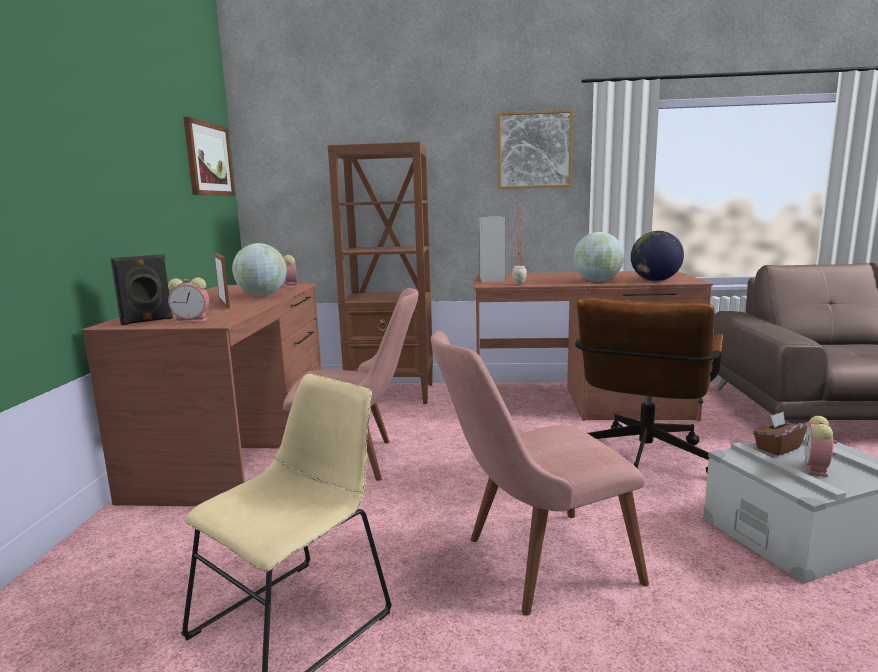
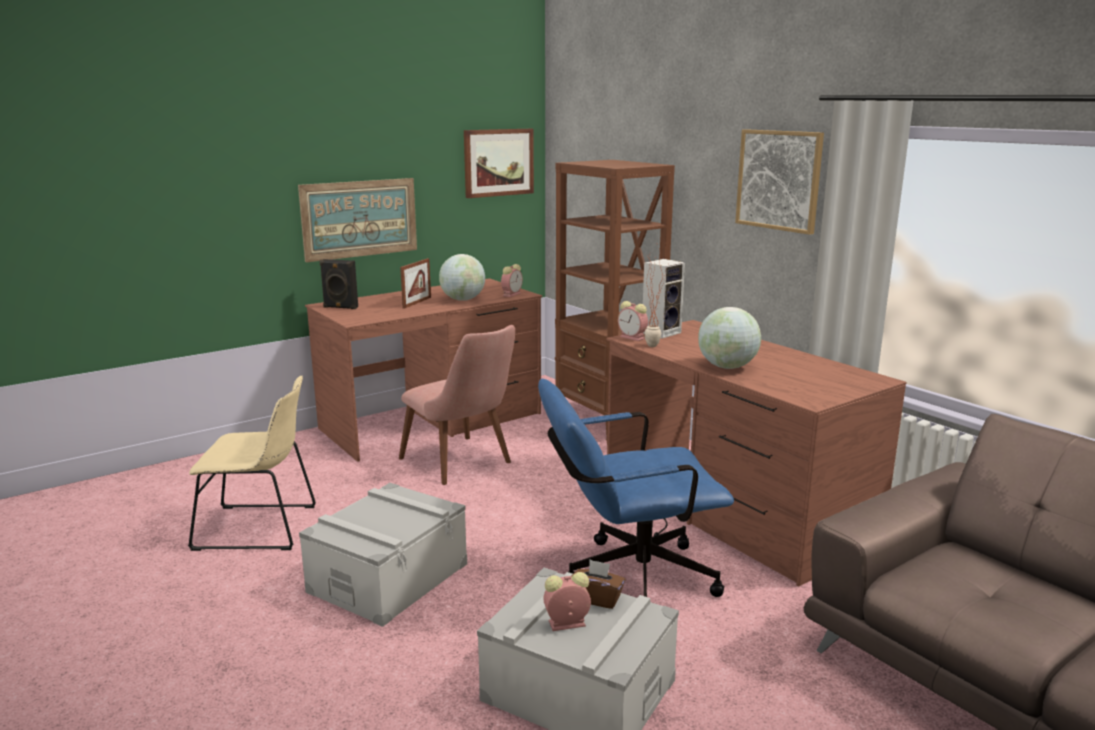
camera: 50 degrees right, 5 degrees up
alarm clock [168,277,209,324] -> alarm clock moved to [618,301,648,341]
pink chair [431,331,649,616] -> grey storage box [299,483,467,627]
brown office chair [575,296,723,473] -> blue office chair [538,379,734,597]
globe [631,231,684,281] -> none
none -> picture [298,178,417,262]

